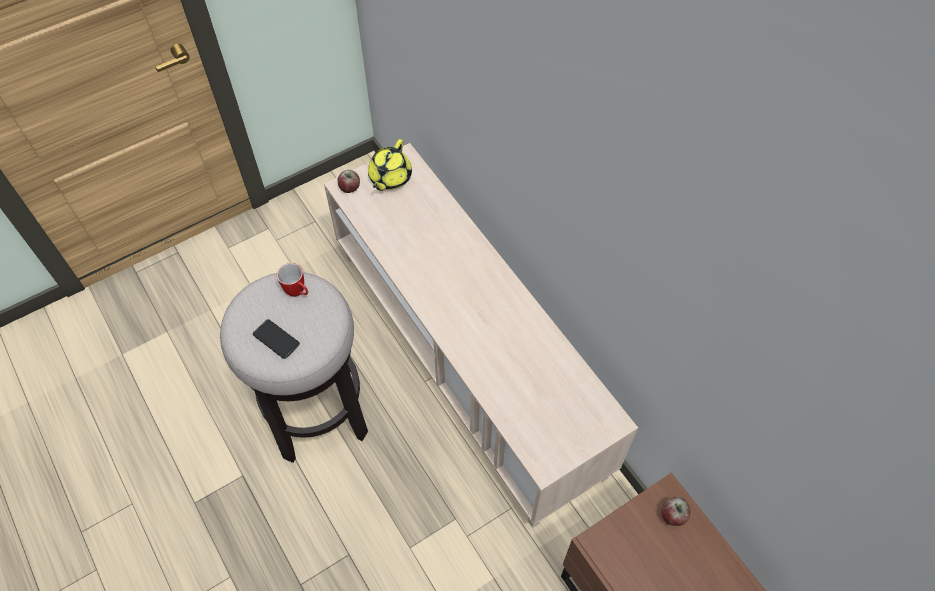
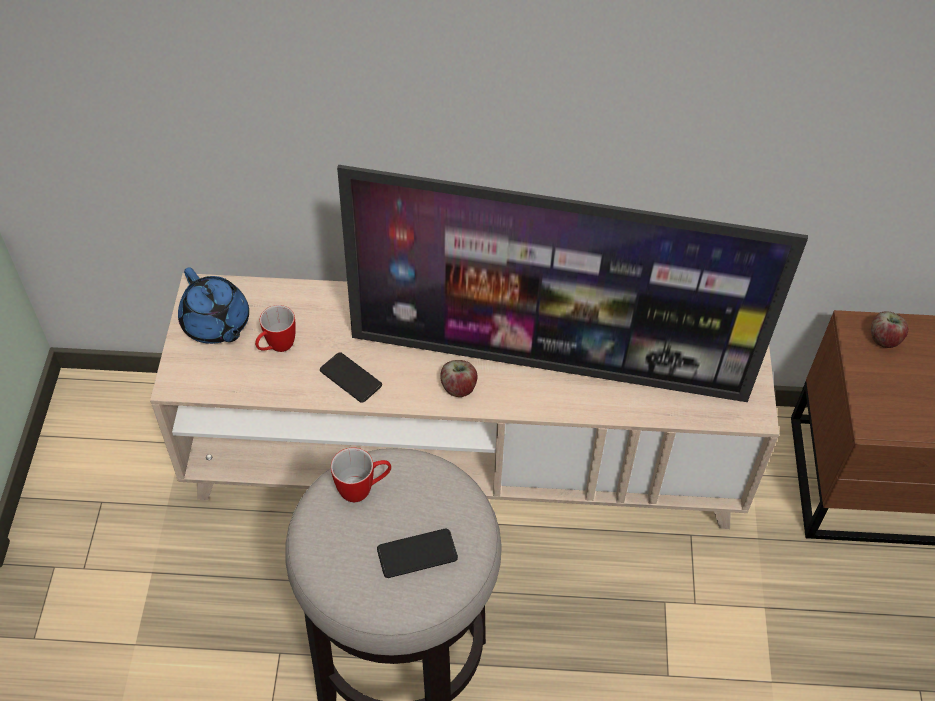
camera: 55 degrees left, 5 degrees down
apple [337,170,360,193] -> apple moved to [440,360,478,397]
yellow teapot [368,139,412,191] -> blue teapot [178,267,249,344]
none -> mug [255,305,296,352]
none -> phone [320,352,382,403]
none -> television [337,165,808,402]

